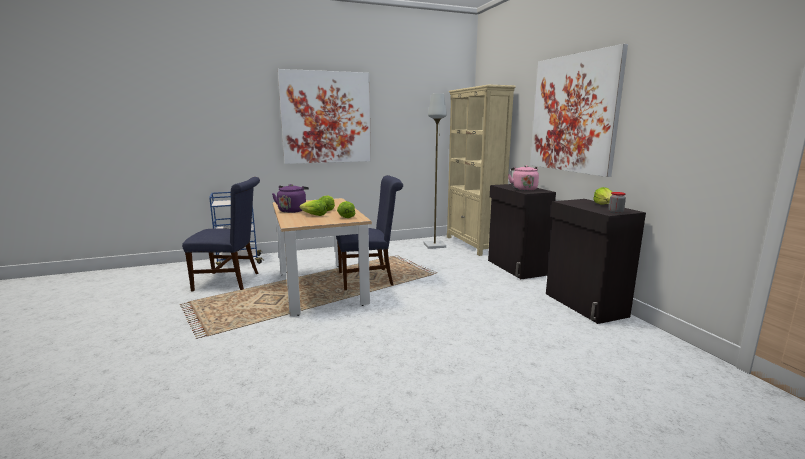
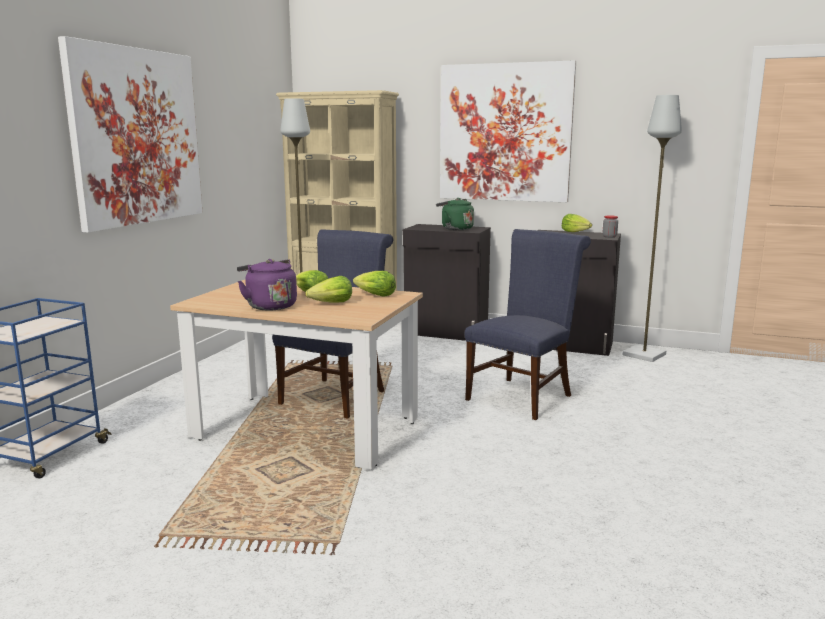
camera: 50 degrees left, 0 degrees up
blue chair [182,177,260,292] -> blue chair moved to [465,229,591,420]
pink kettle [508,165,539,191] -> green kettle [436,198,474,230]
none -> grey floor lamp [623,95,682,362]

